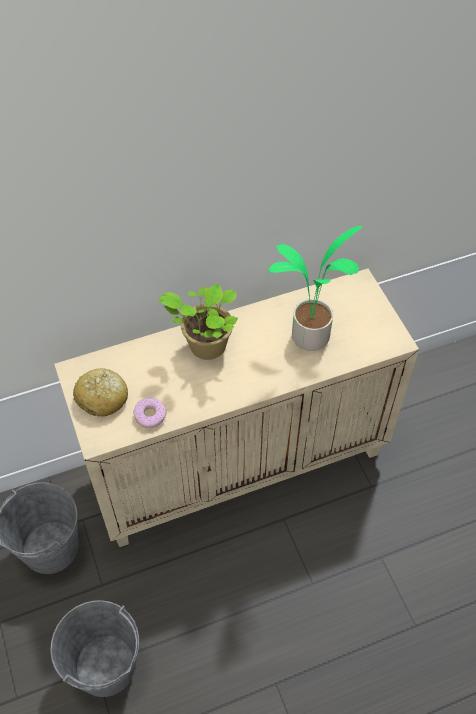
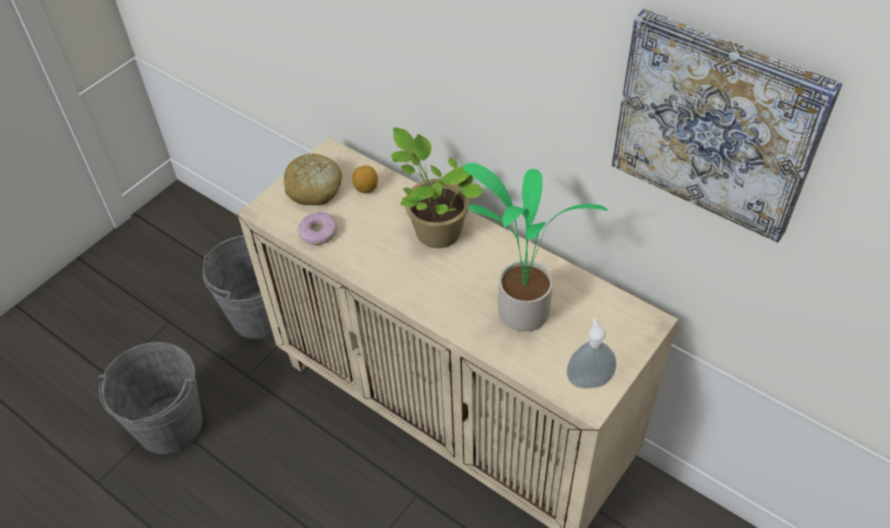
camera: 60 degrees right, 5 degrees down
none -> lemon [352,165,378,193]
none -> soap dispenser [567,318,616,388]
none -> picture [612,9,842,243]

